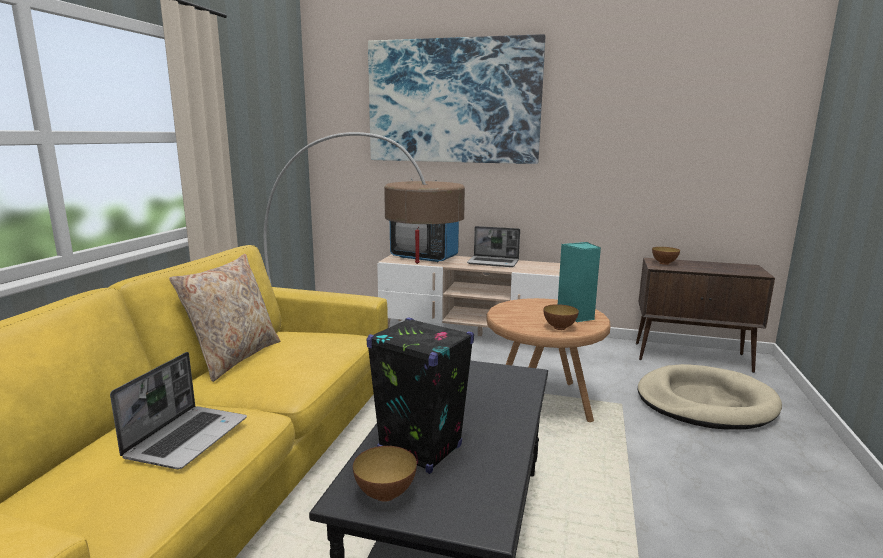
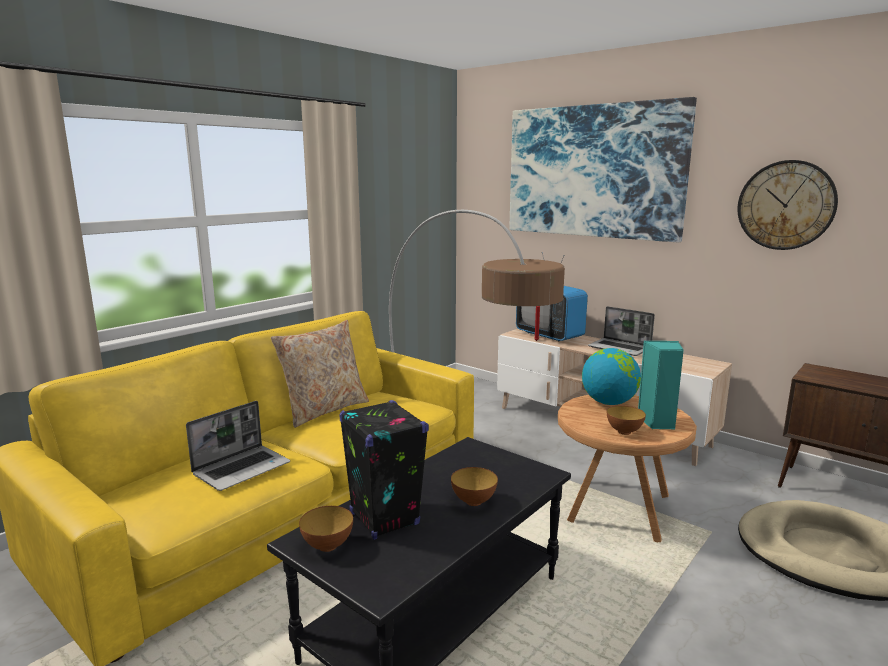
camera: 25 degrees right, 0 degrees up
bowl [652,247,680,265] -> bowl moved to [451,467,498,506]
none -> globe [582,348,641,405]
none -> wall clock [738,160,838,250]

